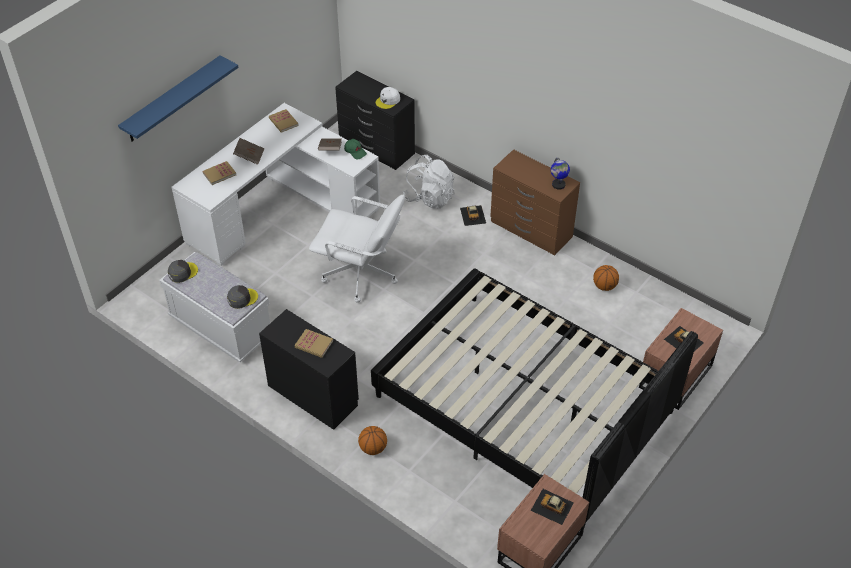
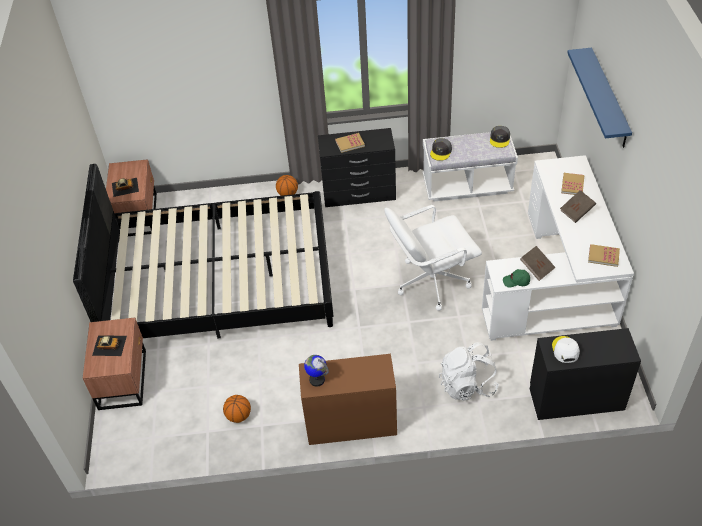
camera: 140 degrees right, 0 degrees up
toy car [460,205,486,226] -> none

